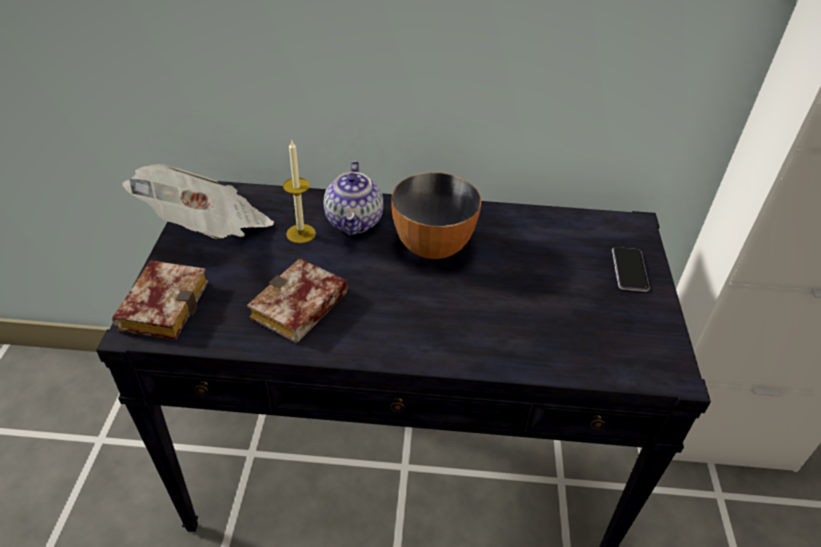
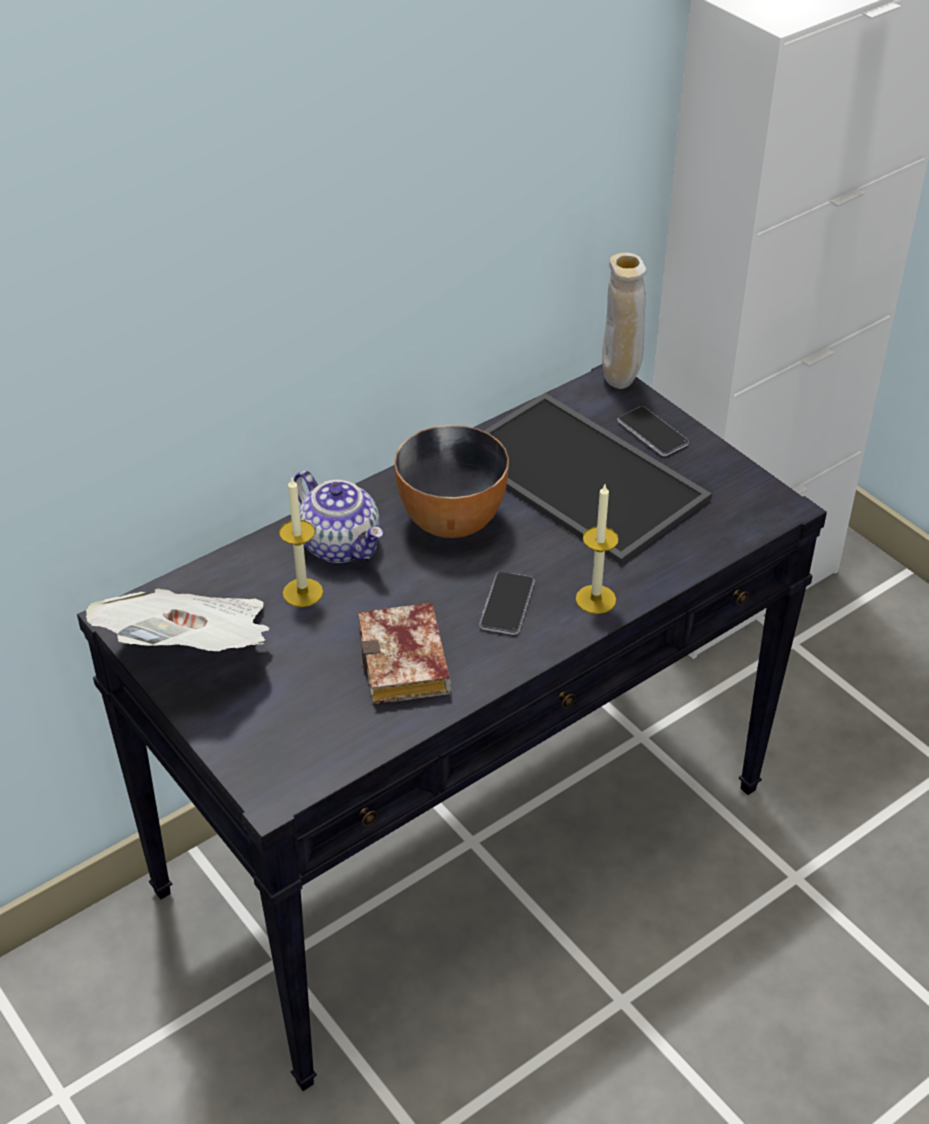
camera: 40 degrees left, 0 degrees up
book [112,261,208,340] -> none
none -> phone [479,572,535,635]
none -> tray [484,393,712,565]
none -> candle [576,485,619,614]
none -> beige vase [602,253,646,389]

